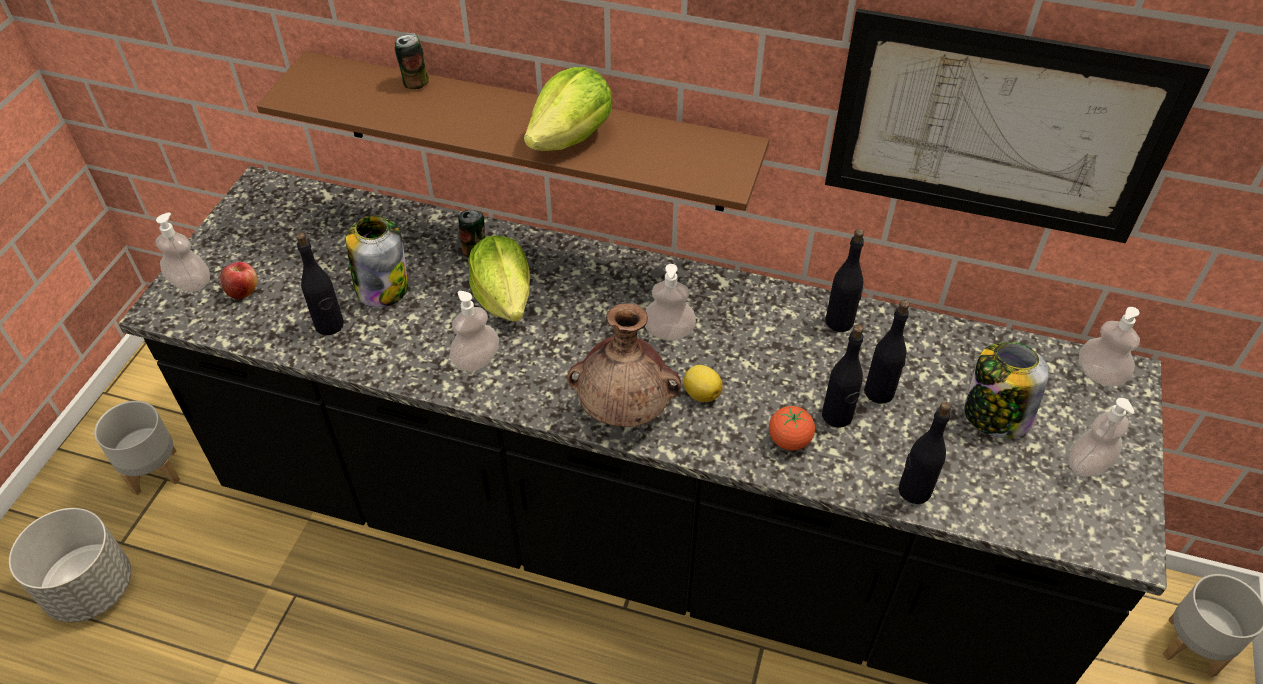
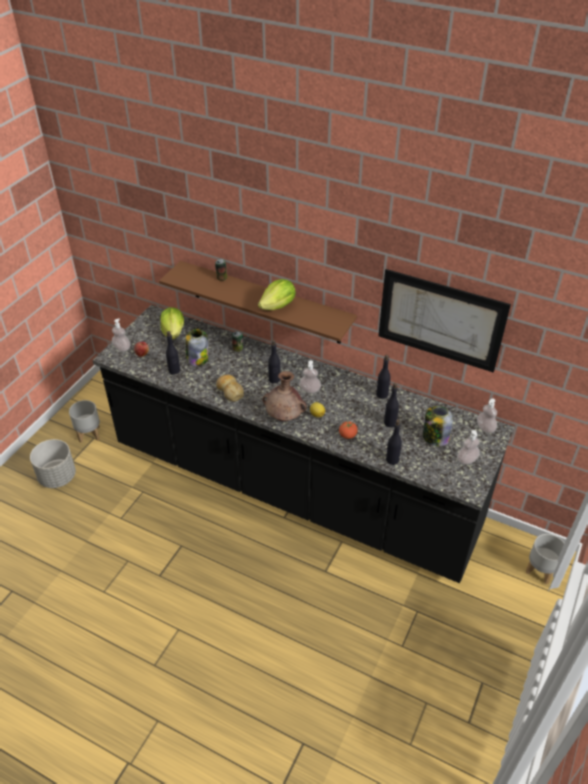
camera: 10 degrees right, 5 degrees down
soap dispenser [450,291,499,372] -> bread [216,375,244,401]
lettuce [468,235,531,322] -> lettuce moved to [160,307,184,340]
black bottle [822,324,864,428] -> black bottle moved to [268,340,280,384]

